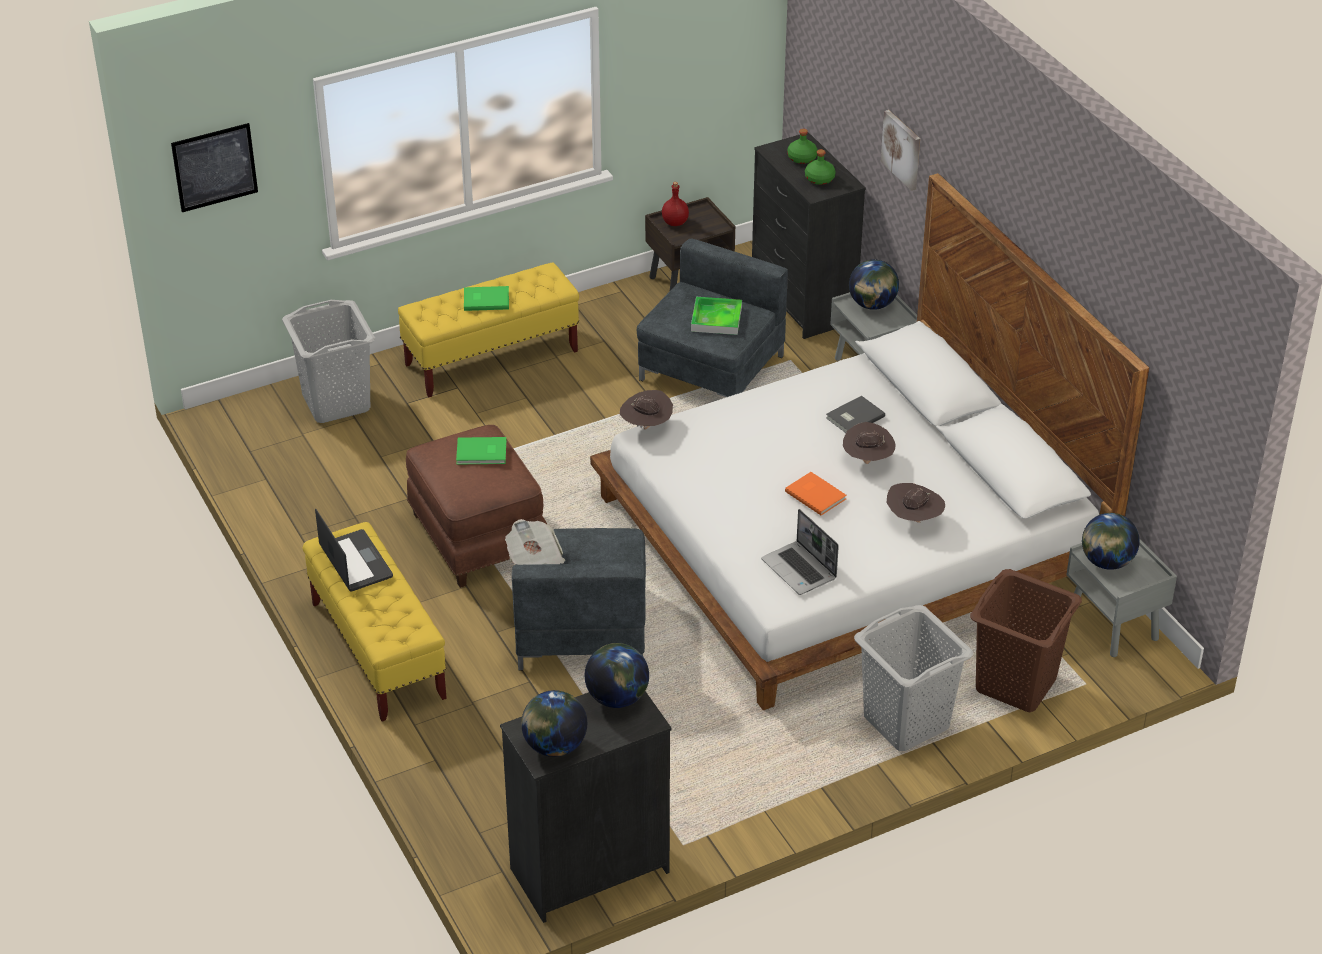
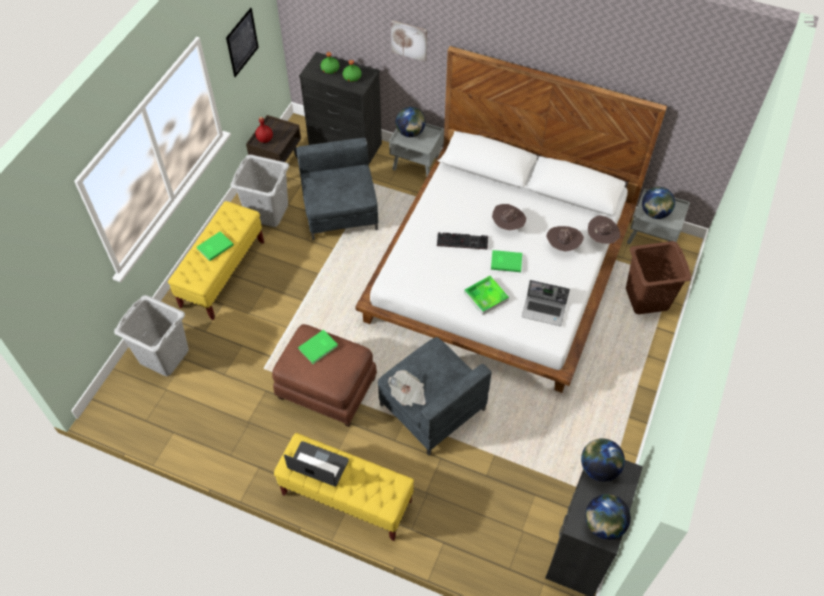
camera: 40 degrees left, 15 degrees up
picture [171,123,258,212] -> picture moved to [226,8,259,77]
brown hat [620,390,673,430] -> brown hat moved to [588,215,620,244]
tray [691,297,742,335] -> tray moved to [464,276,509,315]
orange book [785,472,847,515] -> green book [491,250,522,272]
grey book [826,396,885,433] -> none
grey laundry basket [854,605,973,751] -> grey laundry basket moved to [230,154,289,227]
none -> keyboard [437,232,488,250]

